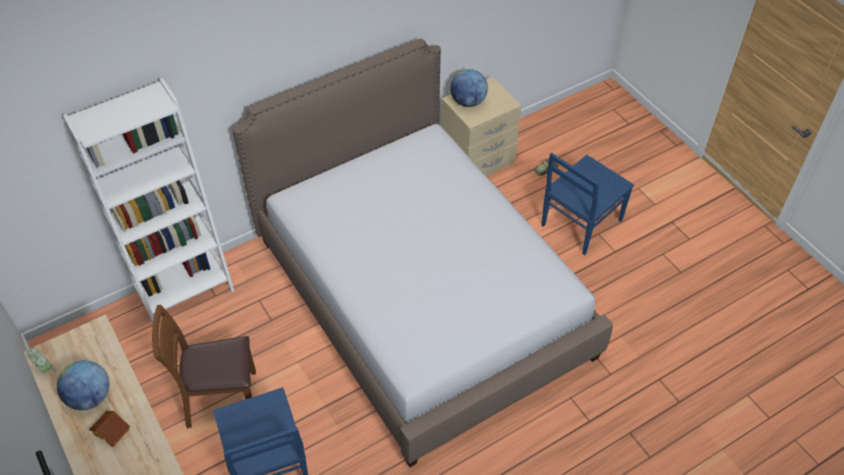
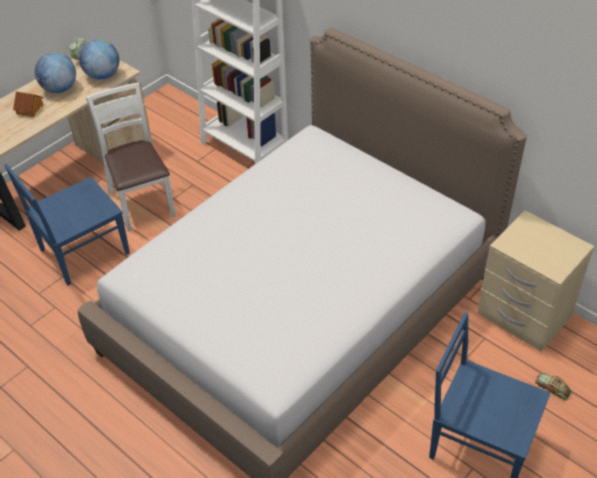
camera: 75 degrees right, 5 degrees down
brown chair [152,305,256,429] -> white chair [86,83,176,232]
globe [450,69,488,107] -> globe moved to [79,39,119,80]

